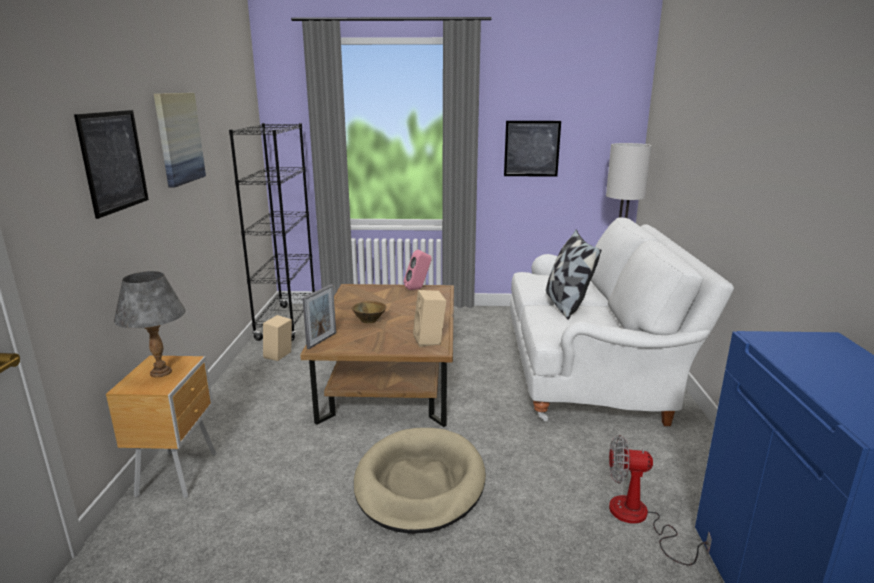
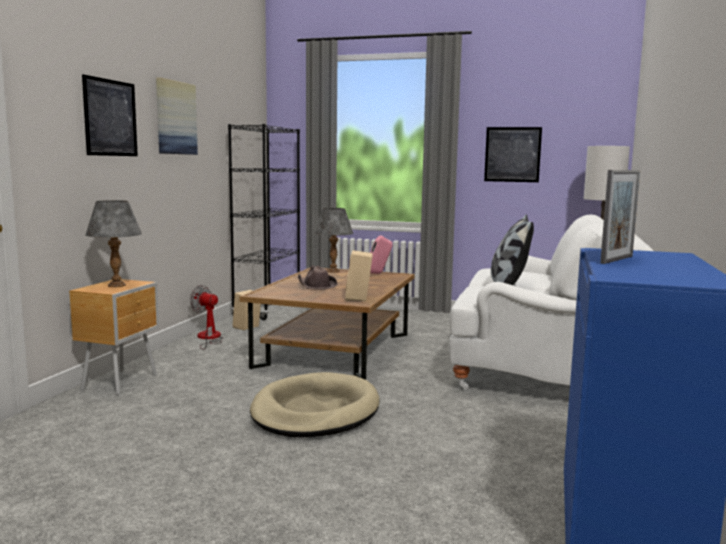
camera: 15 degrees right, 10 degrees down
picture frame [302,284,336,349] -> picture frame moved to [600,170,640,264]
brown bowl [352,301,386,323] -> brown hat [298,265,337,290]
fan [609,435,712,565] -> fan moved to [190,285,223,350]
none -> grey table lamp [314,208,353,273]

